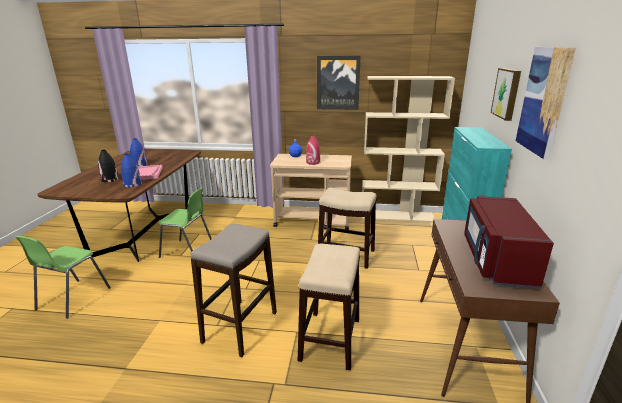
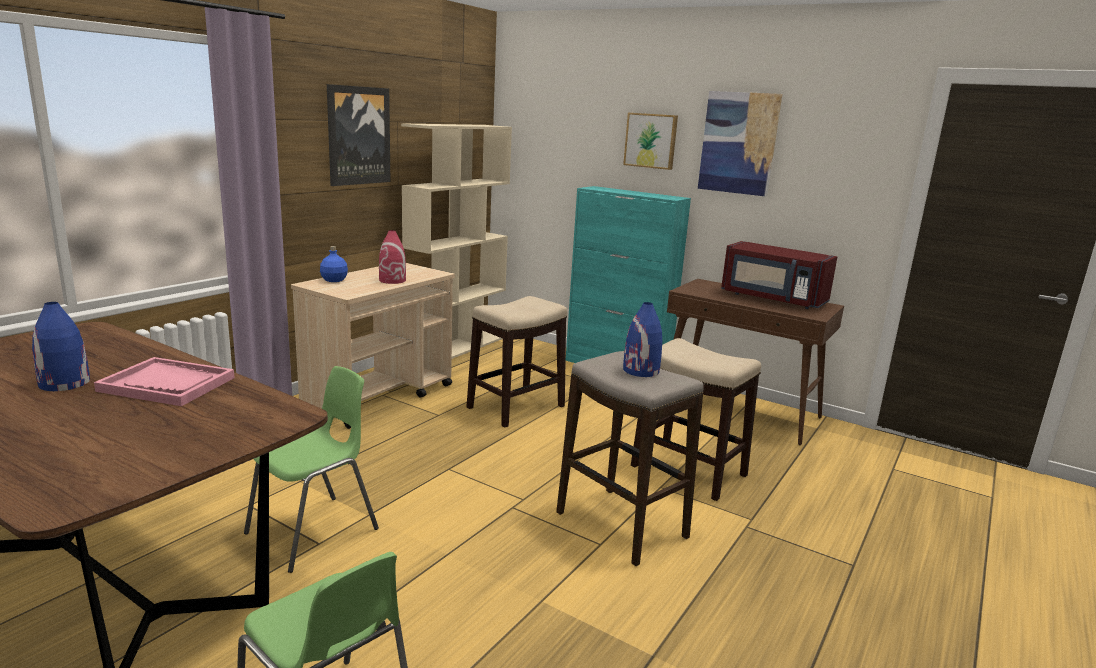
camera: 65 degrees left, 5 degrees down
black vase [98,150,119,182] -> none
blue vase [121,154,142,187] -> blue vase moved to [623,302,662,377]

